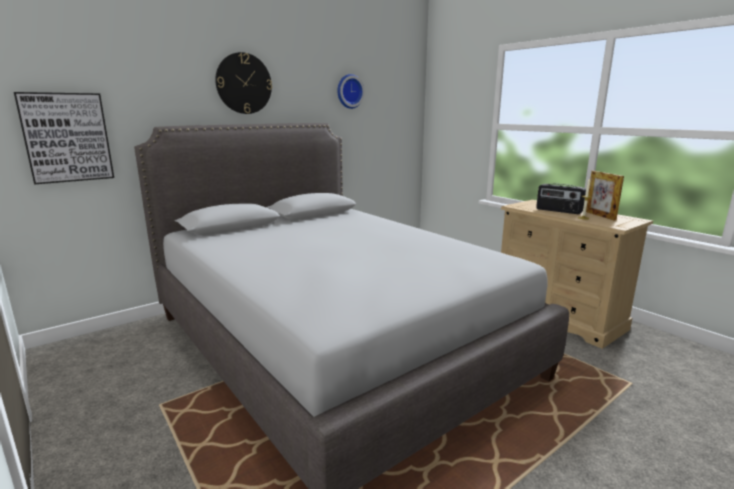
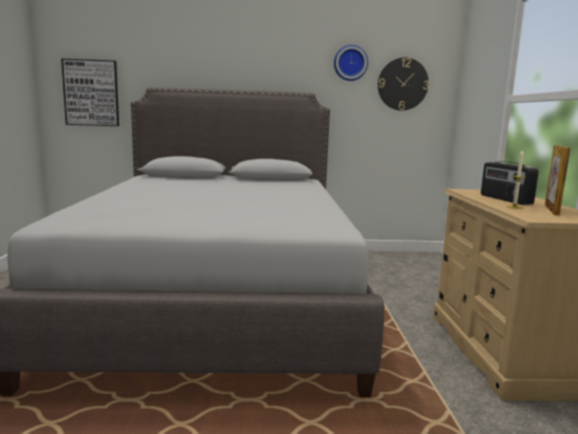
camera: 35 degrees right, 5 degrees down
wall clock [215,52,272,114] -> wall clock moved to [378,57,429,111]

